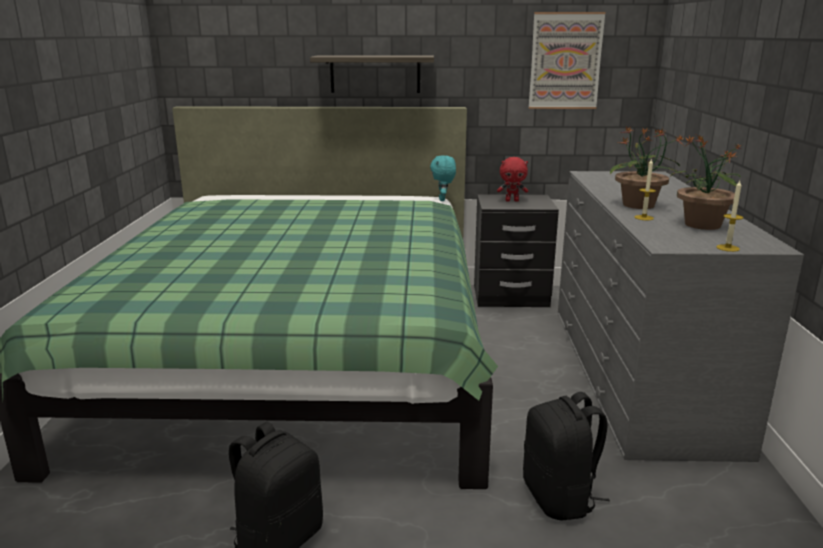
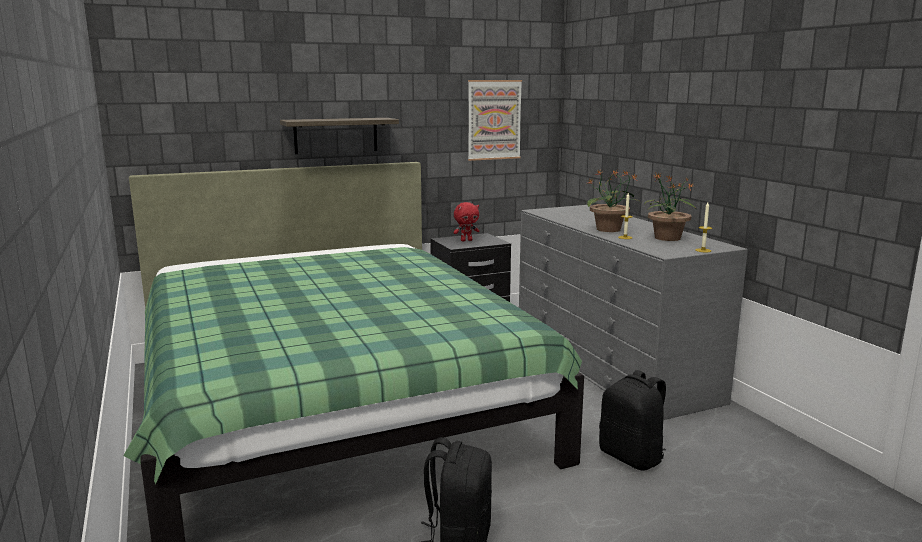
camera: 25 degrees left, 5 degrees down
turquoise plush toy [430,155,456,201] -> none

